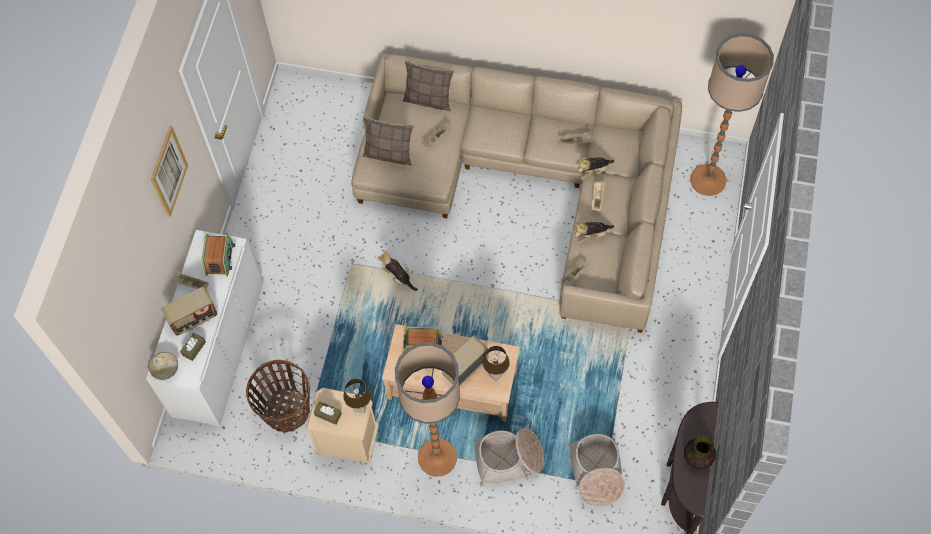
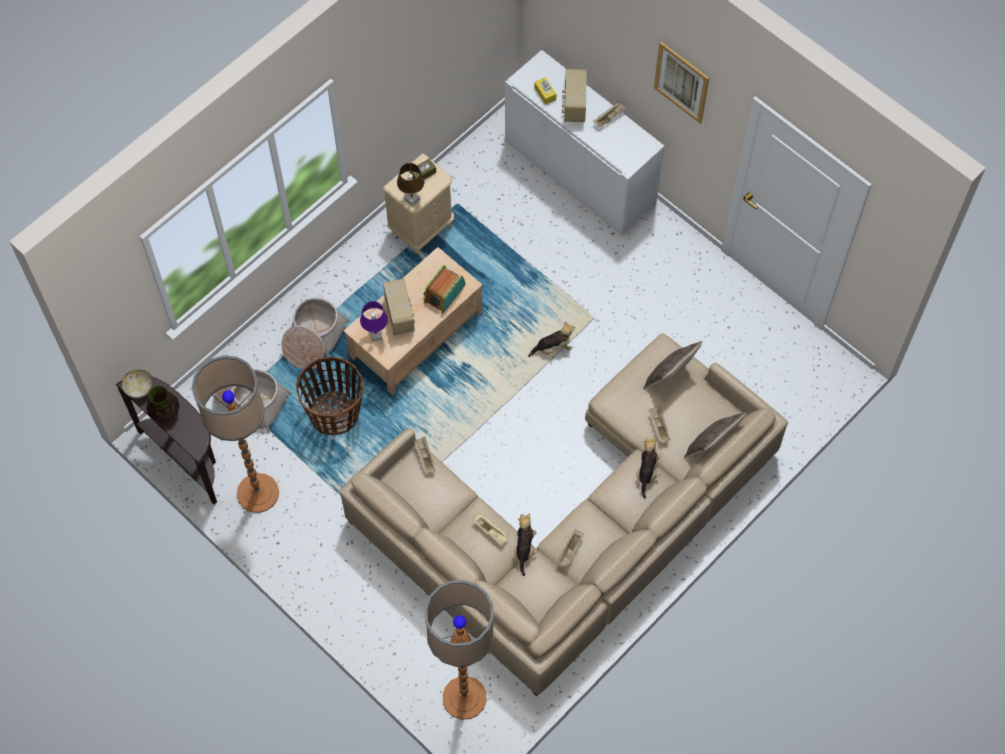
camera: 120 degrees right, 0 degrees up
bowl [149,352,178,380] -> bowl moved to [121,370,153,398]
brown tissue box [180,333,206,361] -> yellow tissue box [534,77,556,105]
radio [202,234,235,277] -> none
basket [246,360,310,433] -> basket moved to [296,357,364,435]
floor lamp [395,342,460,477] -> floor lamp moved to [192,355,279,513]
brown table lamp [483,346,510,382] -> purple table lamp [360,301,388,342]
plush toy [575,221,614,244] -> plush toy moved to [637,437,660,499]

